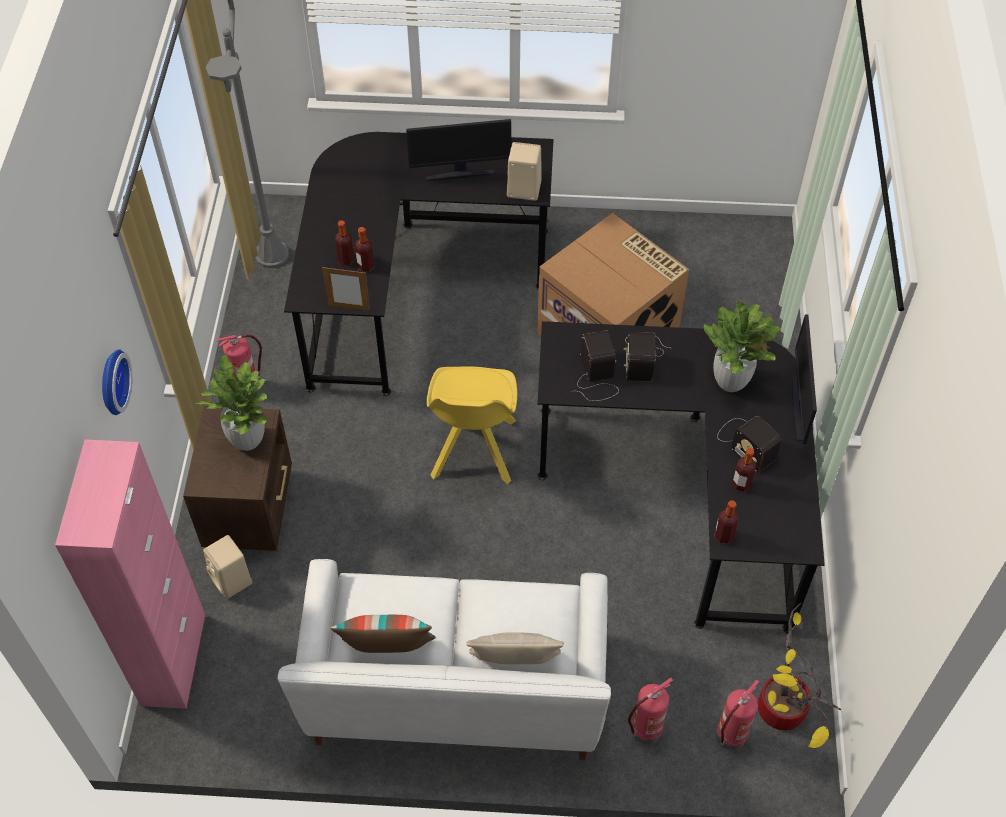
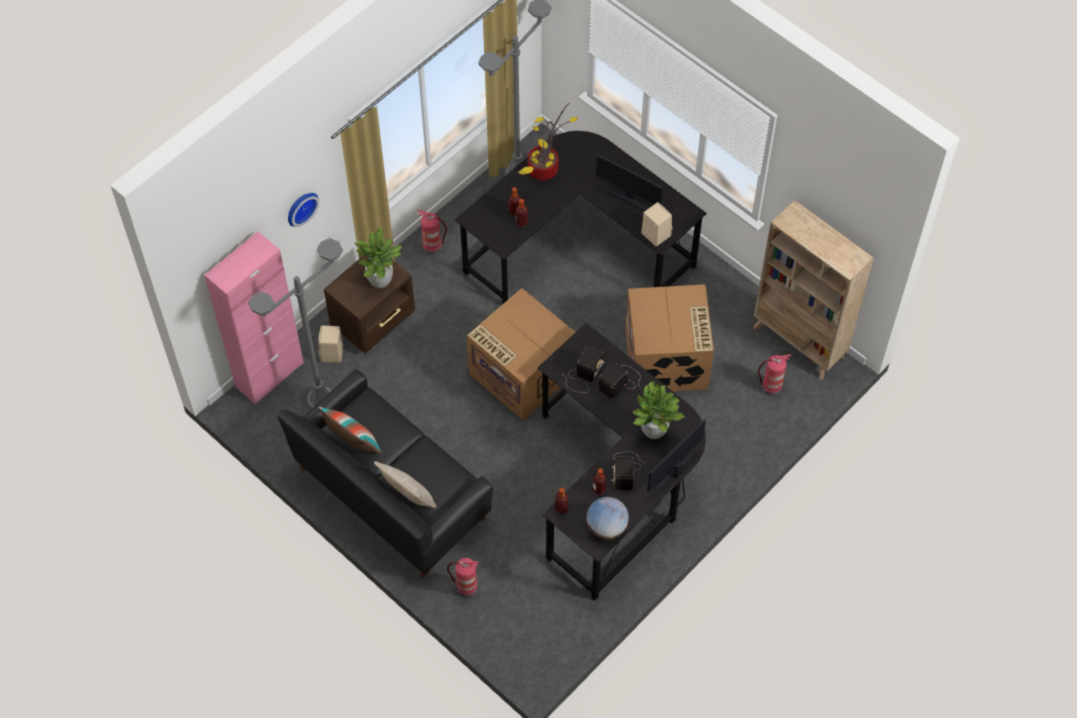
camera: 40 degrees right, 5 degrees up
white sofa [278,559,611,760] -> black sofa [277,369,493,578]
picture frame [322,266,370,311] -> none
yellow chair [427,367,517,484] -> cardboard box [467,288,575,421]
fire extinguisher [716,680,759,750] -> fire extinguisher moved to [758,354,791,397]
potted plant [758,603,841,748] -> potted plant moved to [518,103,578,180]
none -> grey floor lamp [248,238,343,408]
none -> globe [586,497,629,539]
none -> beige bookcase [754,200,874,380]

